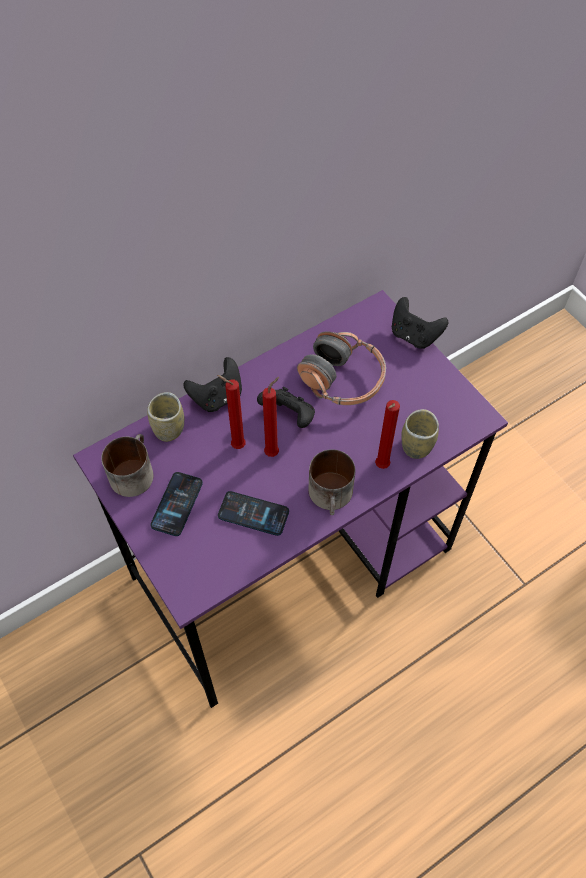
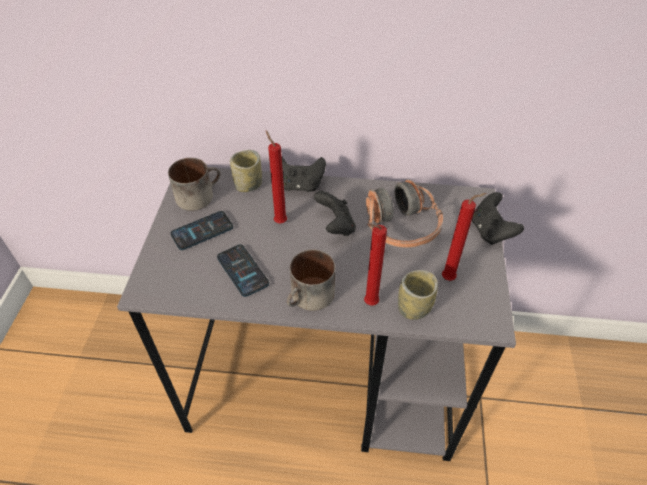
camera: 40 degrees right, 10 degrees down
purple desk [73,290,508,708] -> grey desk [117,168,516,461]
red candle [262,377,279,457] -> red candle moved to [442,193,486,281]

